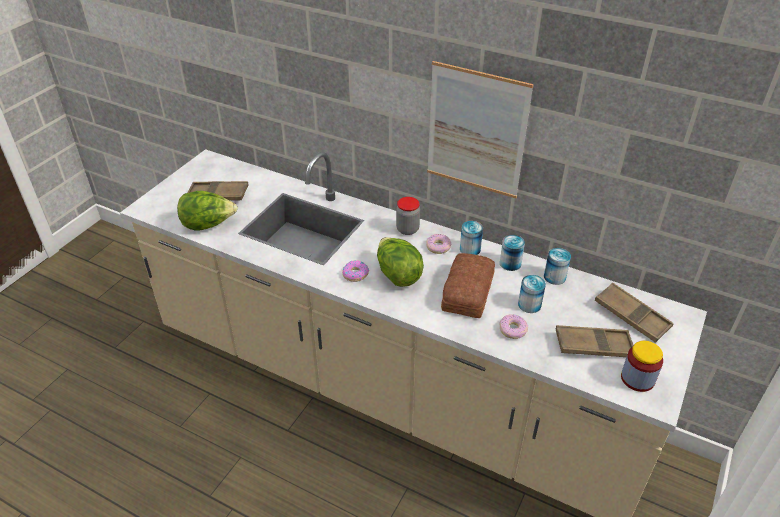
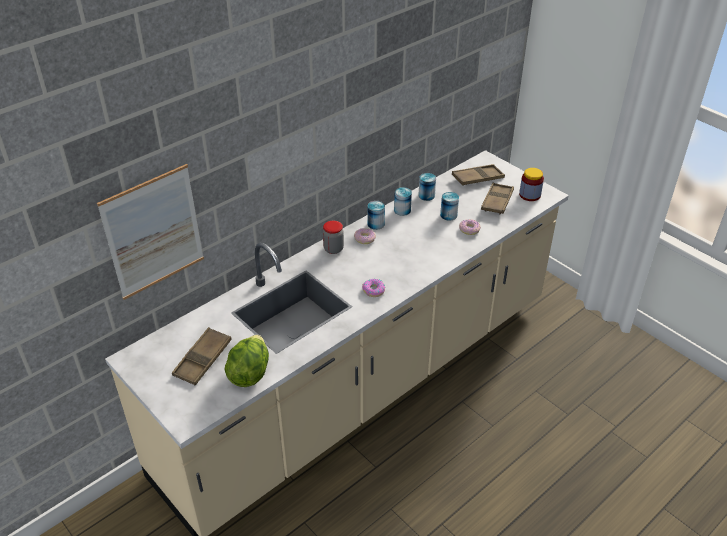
camera: 70 degrees left, 0 degrees up
lettuce [377,237,424,287] -> none
picture [427,61,534,198] -> picture moved to [97,164,204,300]
bread [441,253,495,318] -> none

